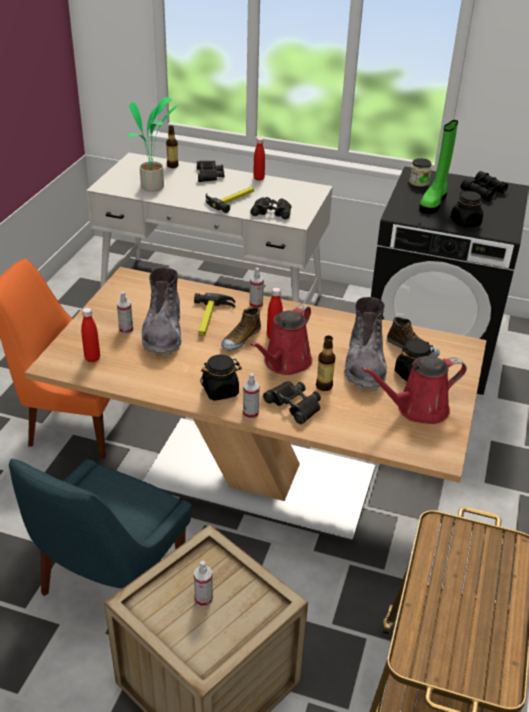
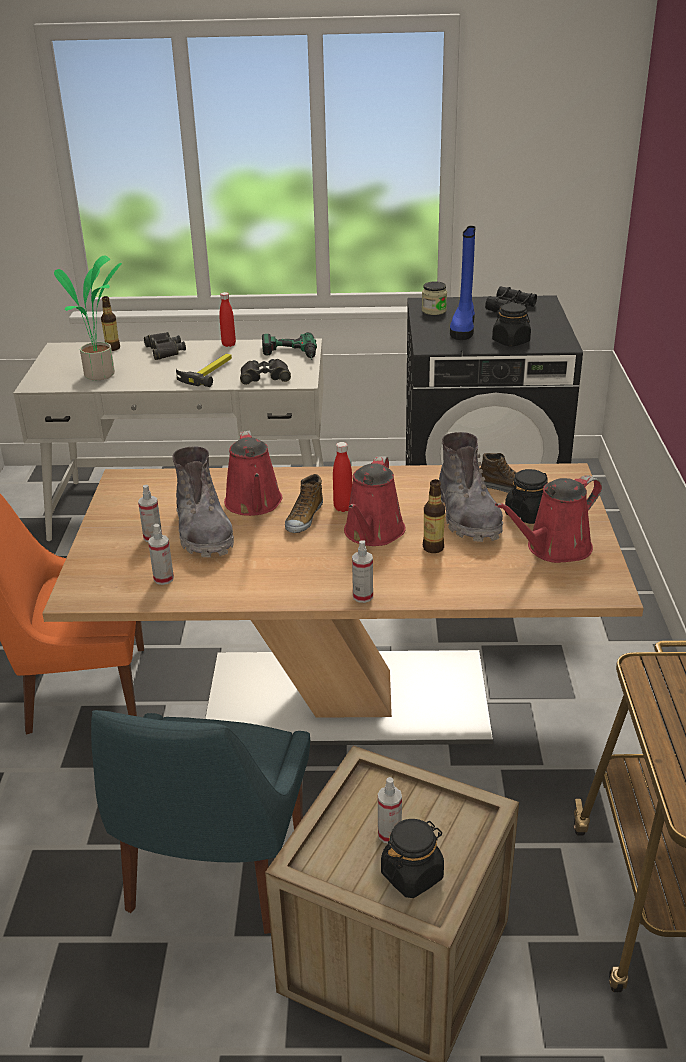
camera: 15 degrees left, 5 degrees down
red bottle [81,308,100,362] -> none
hammer [194,293,235,336] -> red watering can [224,430,283,516]
black jar [200,355,242,401] -> black jar moved to [381,819,444,898]
spray bottle [250,268,264,308] -> spray bottle moved to [148,524,174,585]
black binoculars [263,381,321,424] -> none
green boot [419,120,458,214] -> blue boot [450,226,476,340]
none -> power drill [262,332,317,360]

